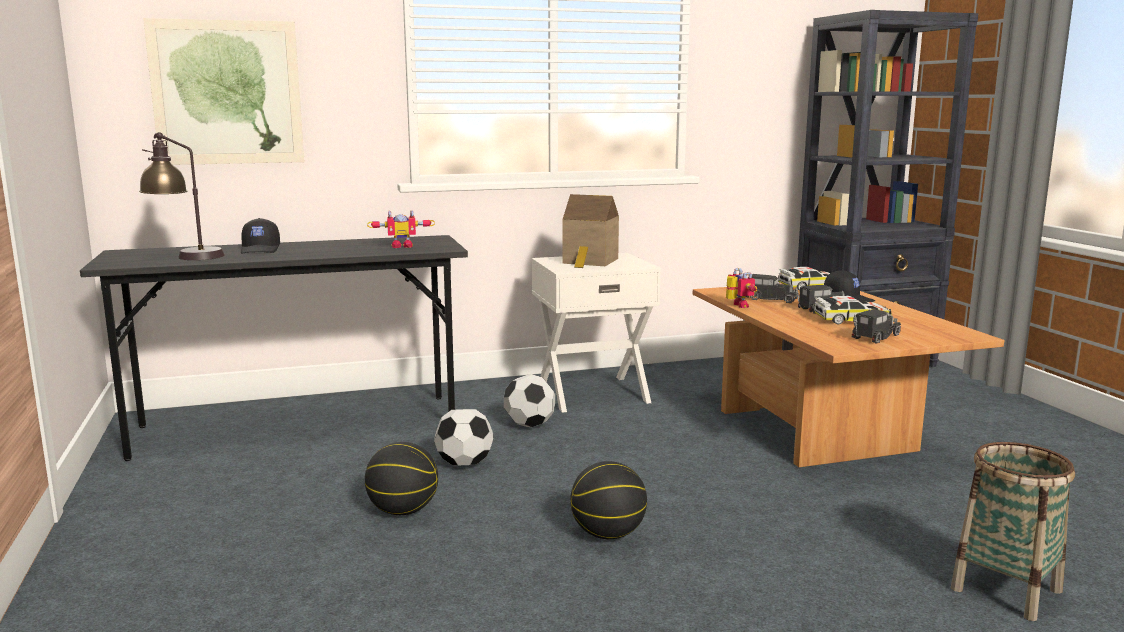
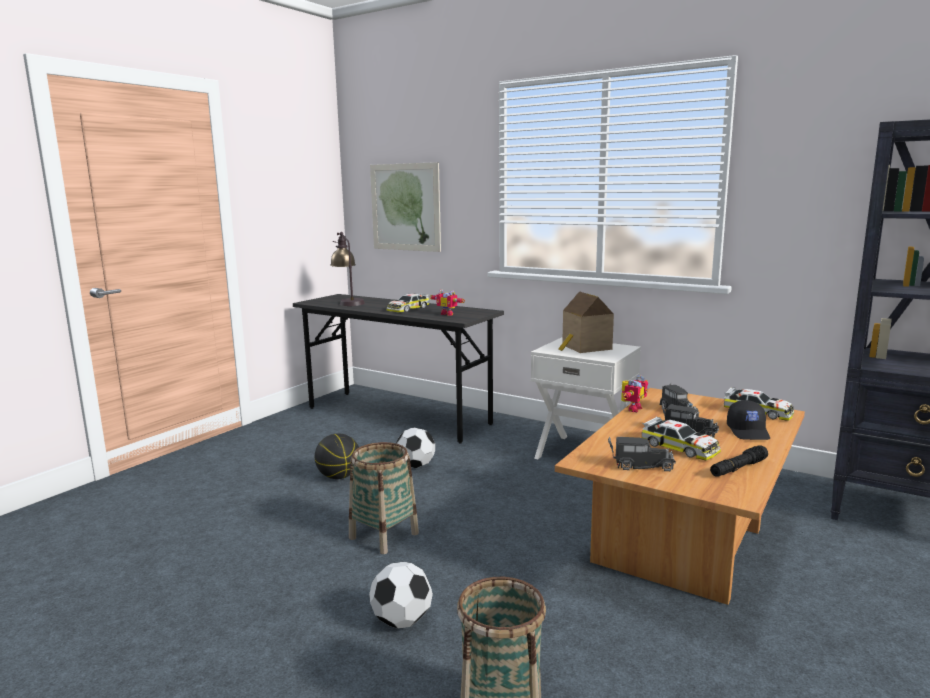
camera: 50 degrees right, 0 degrees up
black cap [241,218,280,254] -> none
football [504,374,555,427] -> football moved to [369,562,433,629]
basketball [570,461,647,539] -> basket [349,442,419,554]
none -> toy car [386,293,430,313]
none -> black flashlight [710,445,768,476]

